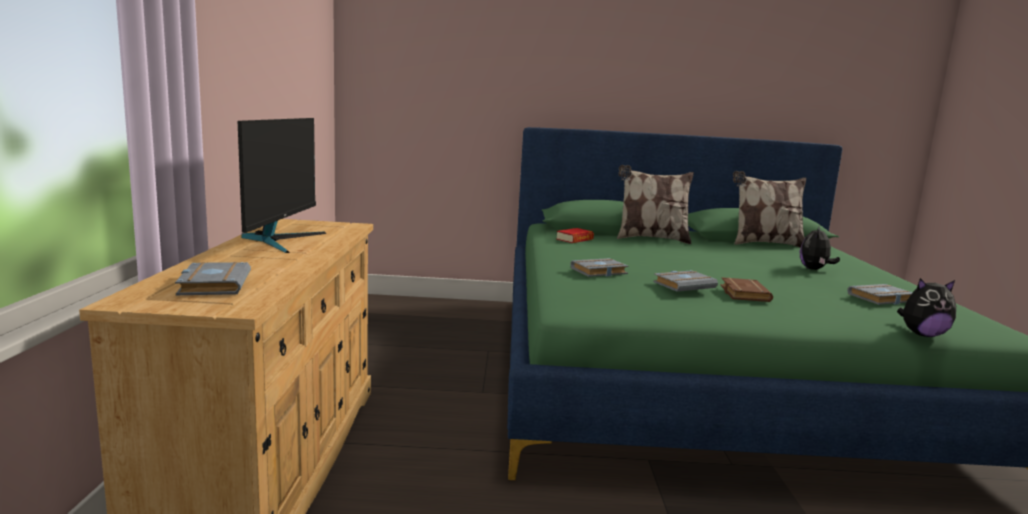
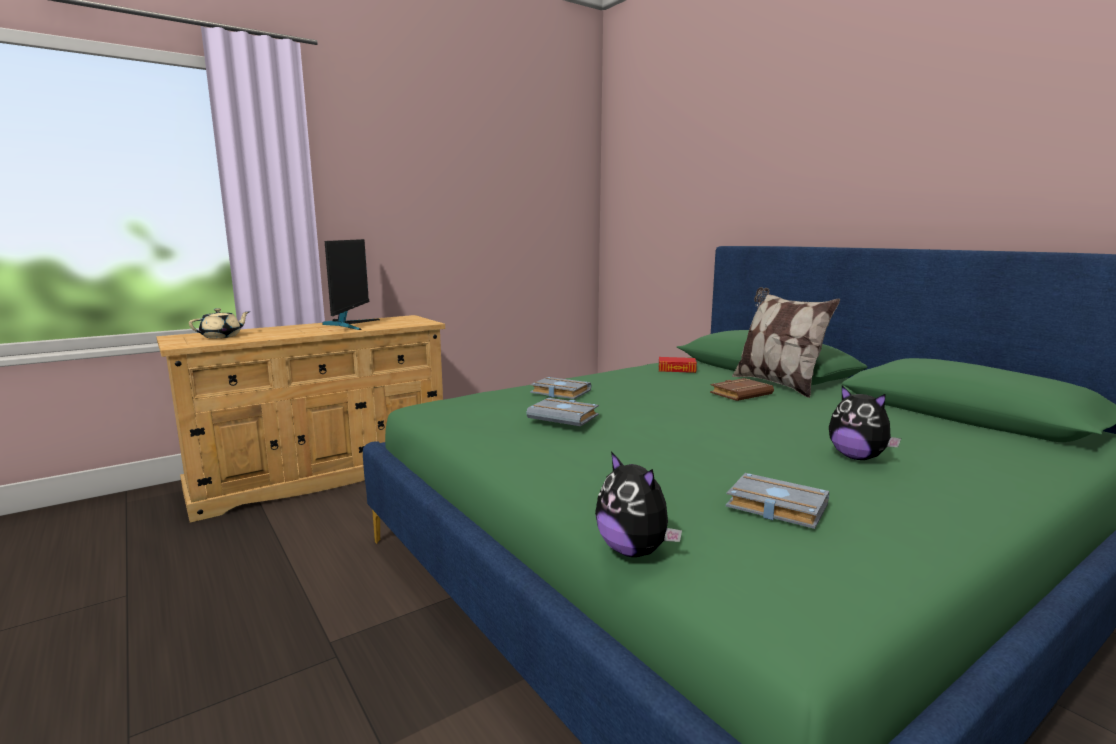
camera: 55 degrees right, 0 degrees up
grey book [175,262,251,295] -> beige teapot [189,308,250,338]
monitor [238,118,326,253] -> monitor turned 60 degrees counterclockwise [322,239,380,330]
brown book [721,277,773,302] -> brown book moved to [710,378,774,401]
pillow [733,171,806,248] -> none
plush toy [800,225,840,270] -> plush toy turned 120 degrees counterclockwise [829,386,901,460]

